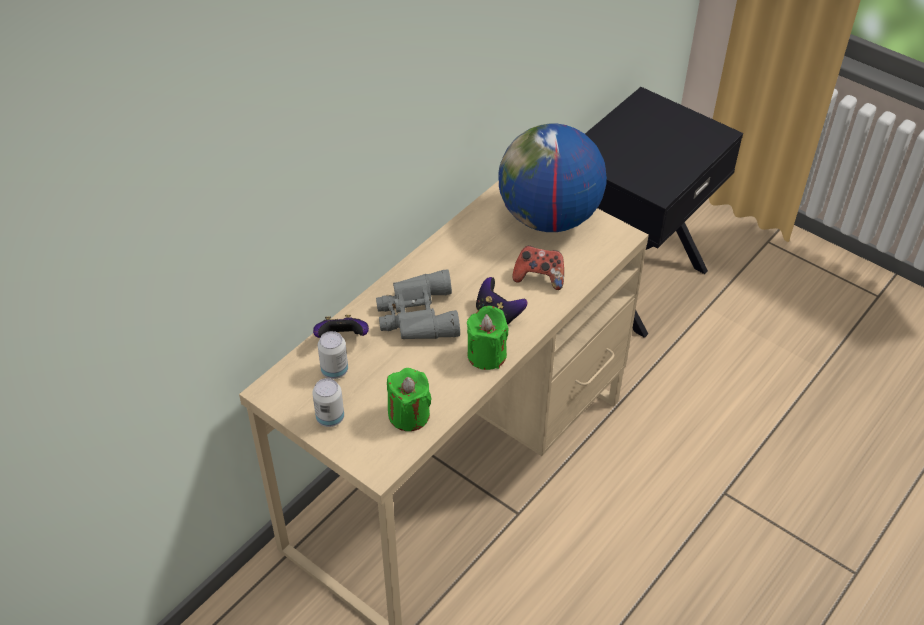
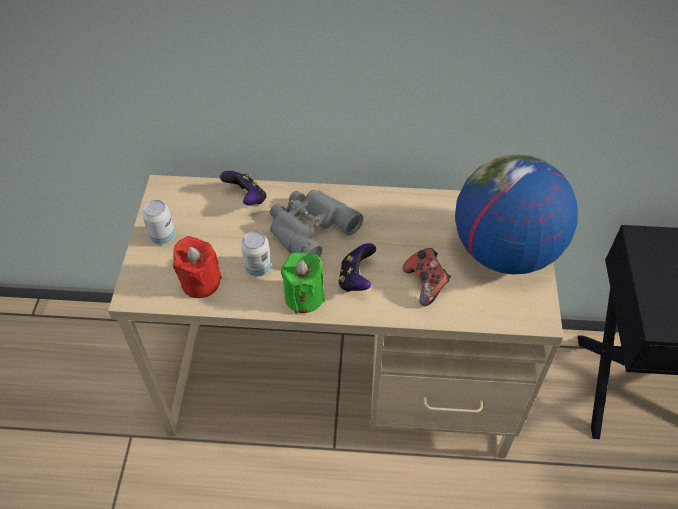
camera: 55 degrees right, 5 degrees up
can [318,331,348,379] -> can moved to [241,231,271,277]
green candle [387,368,432,431] -> red candle [173,236,222,298]

